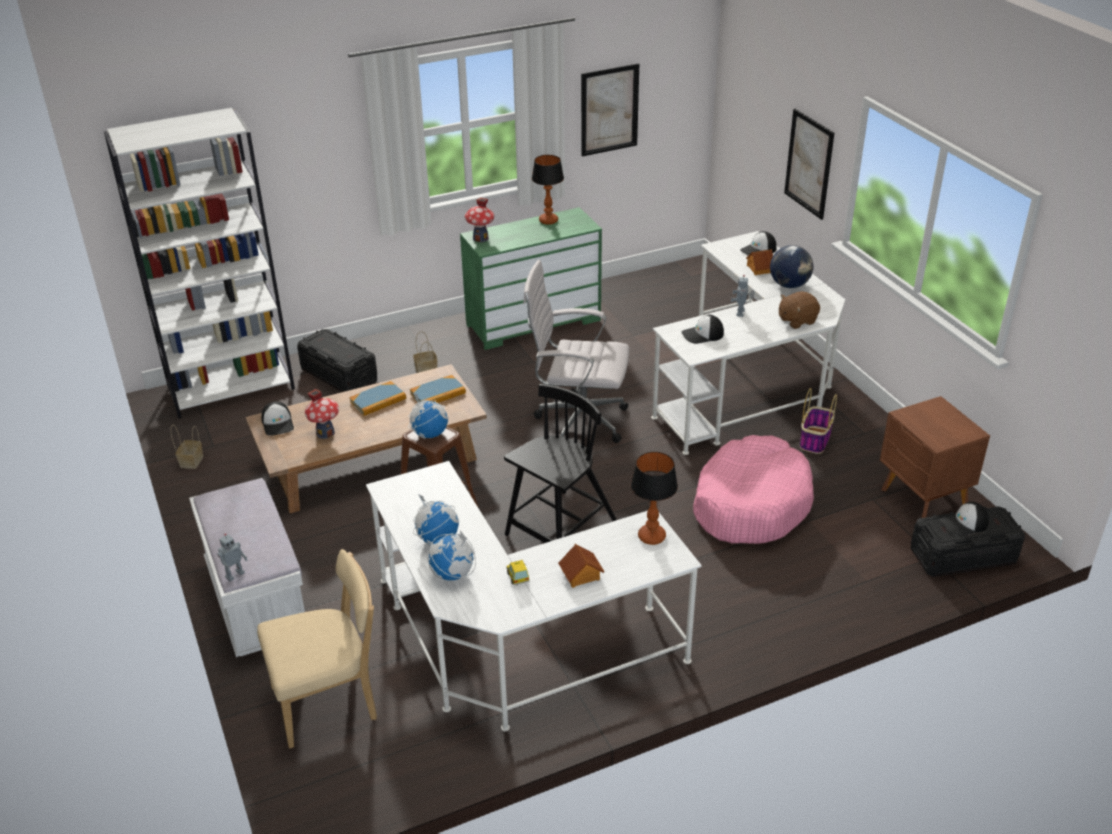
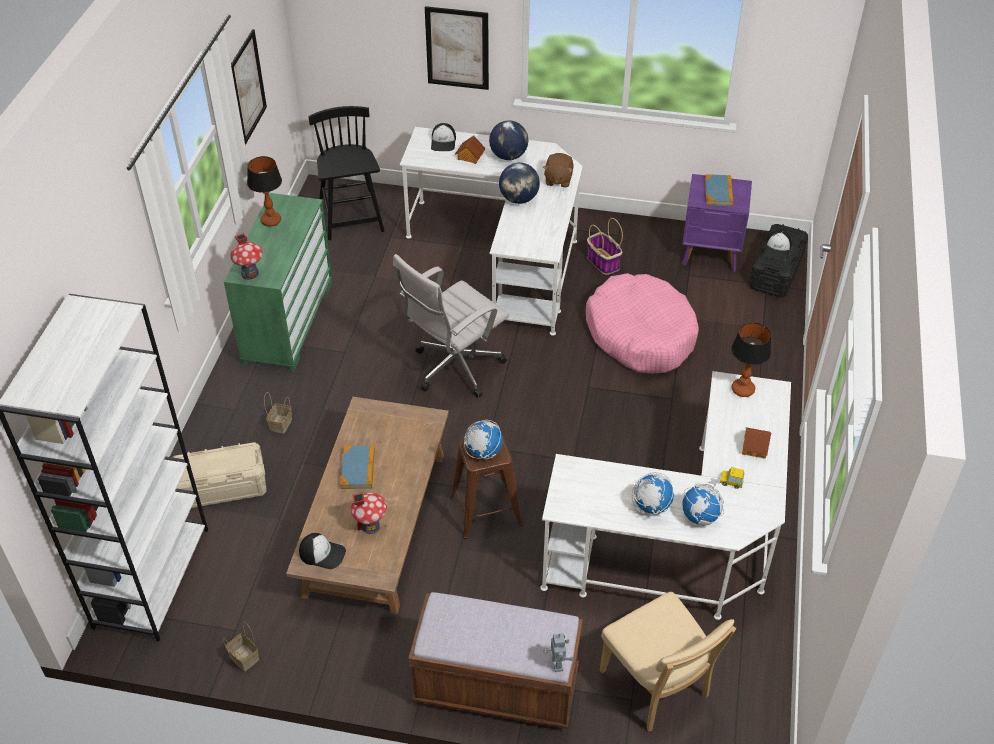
camera: 55 degrees left, 10 degrees up
white bench [189,478,305,657] -> brown bench [408,592,583,729]
beige chair [257,549,377,749] -> beige chair turned 135 degrees clockwise [600,592,736,731]
black storage box [297,329,377,392] -> beige storage box [172,442,267,508]
book [410,375,466,403] -> book moved to [705,175,734,206]
black chair [504,384,616,543] -> black chair moved to [308,106,385,240]
cap [682,315,724,344] -> none
toy robot [731,275,755,317] -> globe [499,163,540,204]
brown nightstand [880,396,990,518] -> purple nightstand [682,174,752,272]

